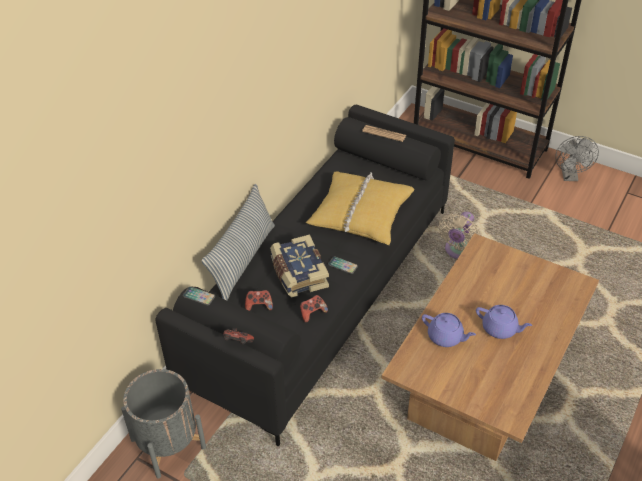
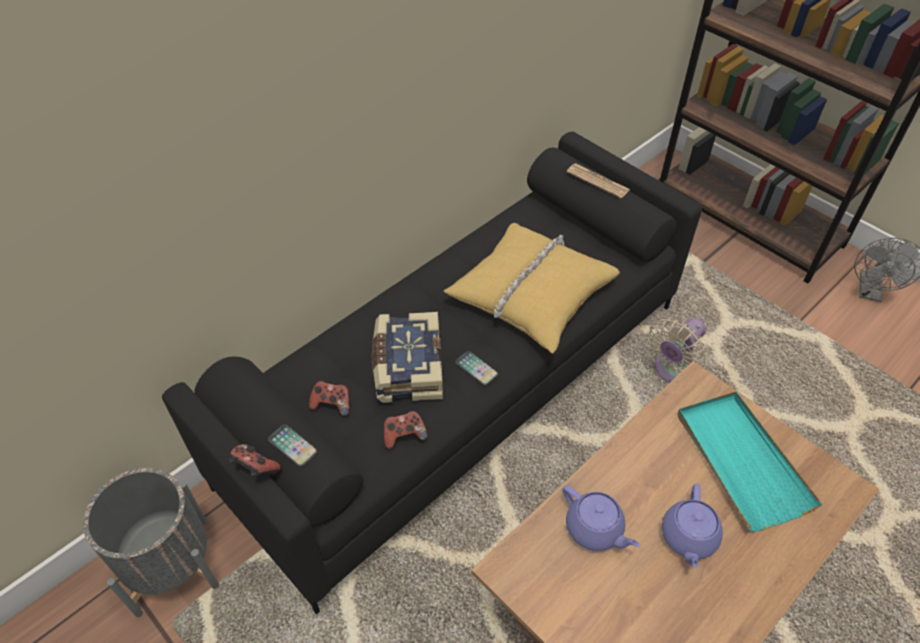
camera: 15 degrees right, 5 degrees up
phone [183,286,215,305] -> phone moved to [268,424,317,467]
pillow [202,184,275,300] -> none
purple teapot [476,305,532,339] -> purple teapot turned 60 degrees clockwise [662,484,723,569]
none -> turquoise tray [678,392,823,532]

